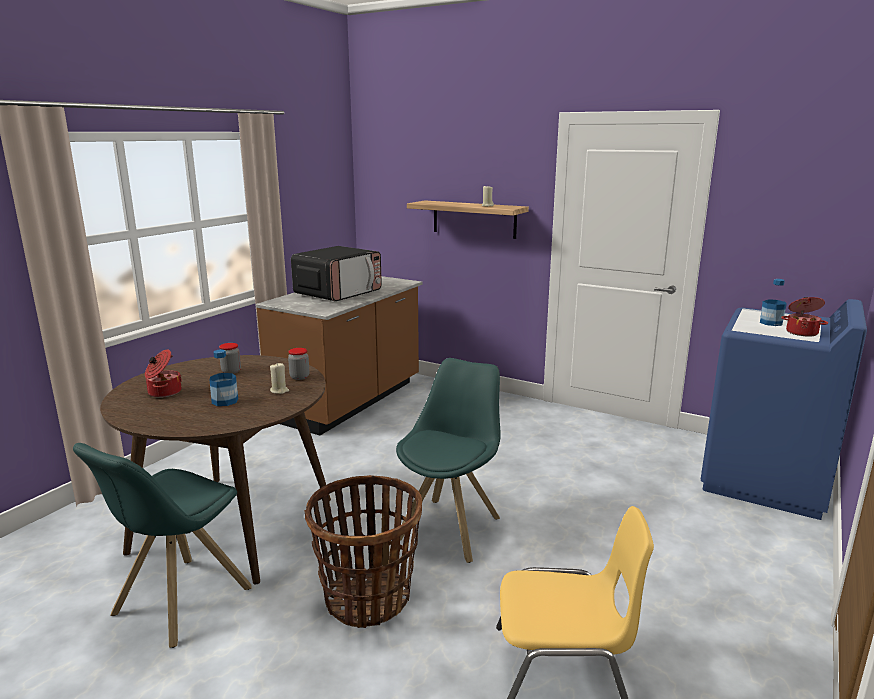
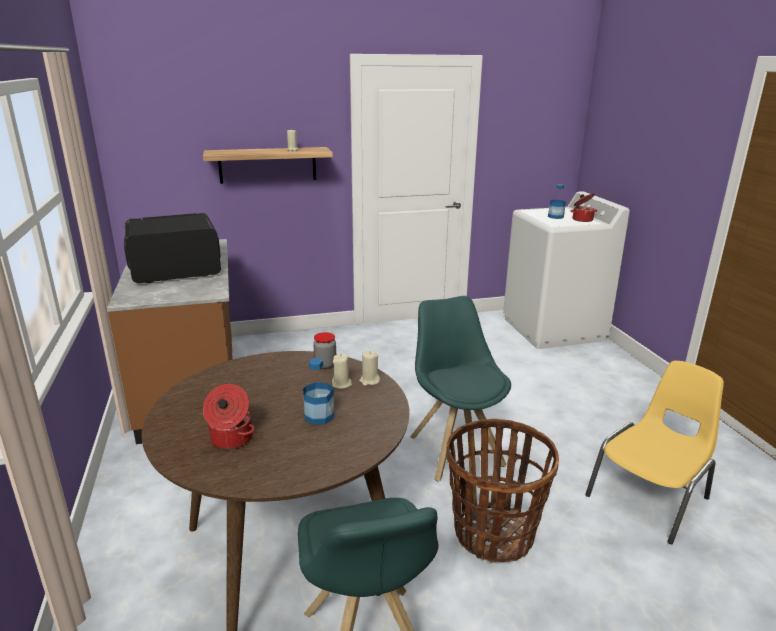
camera: 45 degrees left, 5 degrees up
jar [219,343,241,374] -> none
microwave [291,246,382,301] -> microwave turned 105 degrees counterclockwise [124,213,221,283]
blue washing machine [701,299,867,520] -> white washing machine [503,191,630,349]
none -> beige candle [359,351,380,386]

